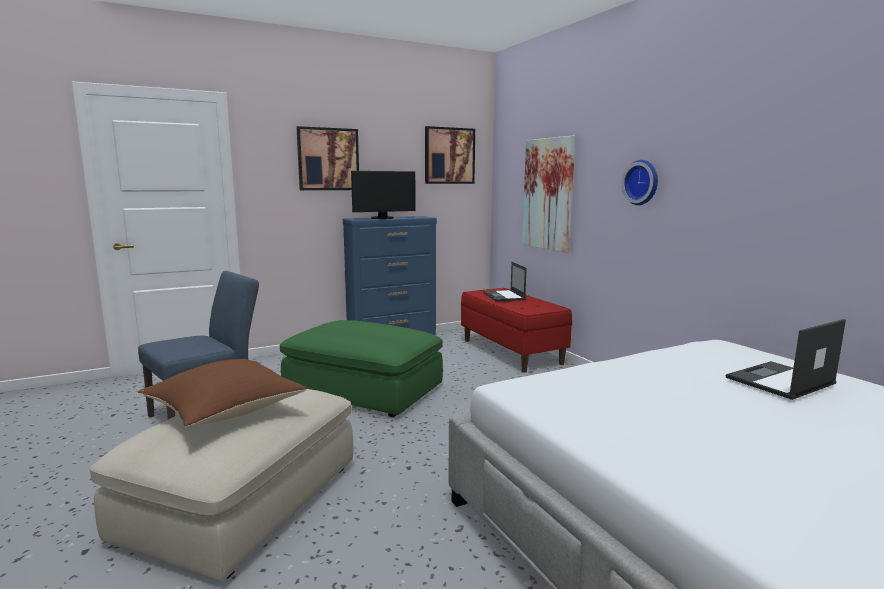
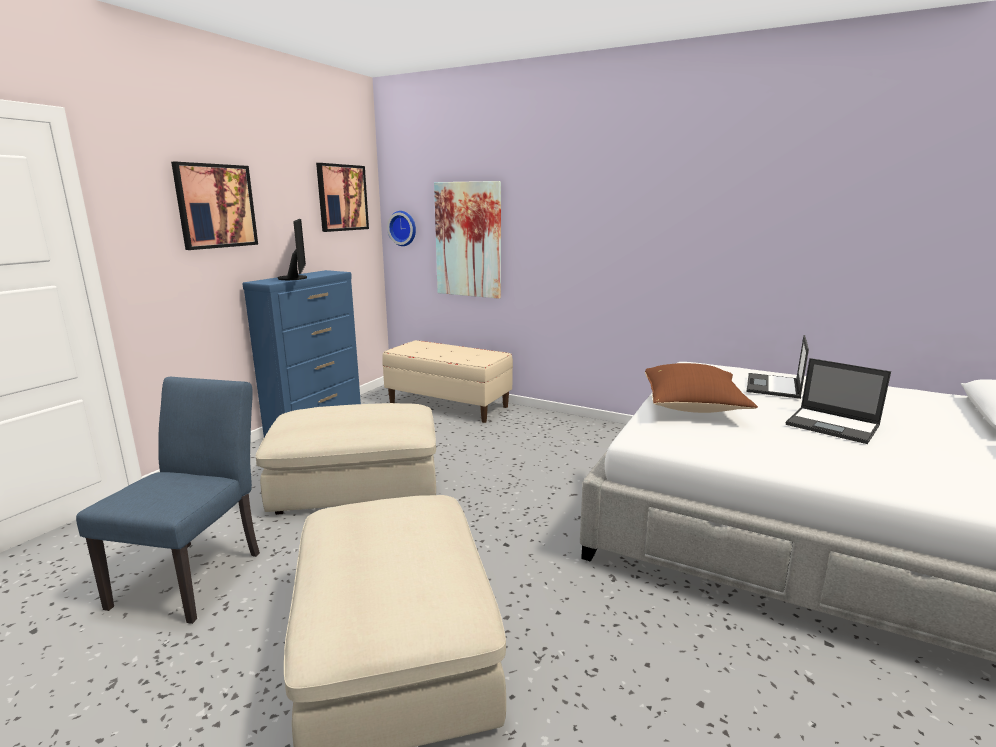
camera: 35 degrees left, 5 degrees up
brown pillow [138,359,307,427] -> brown pillow moved to [645,363,758,413]
green ottoman [280,320,443,417] -> beige ottoman [256,403,436,515]
monitor [351,171,416,219] -> monitor turned 45 degrees counterclockwise [277,219,307,280]
red bench [461,288,572,373] -> beige bench [382,340,513,423]
laptop [483,262,527,301] -> laptop moved to [786,358,891,444]
wall clock [622,160,658,205] -> wall clock moved to [387,211,416,246]

